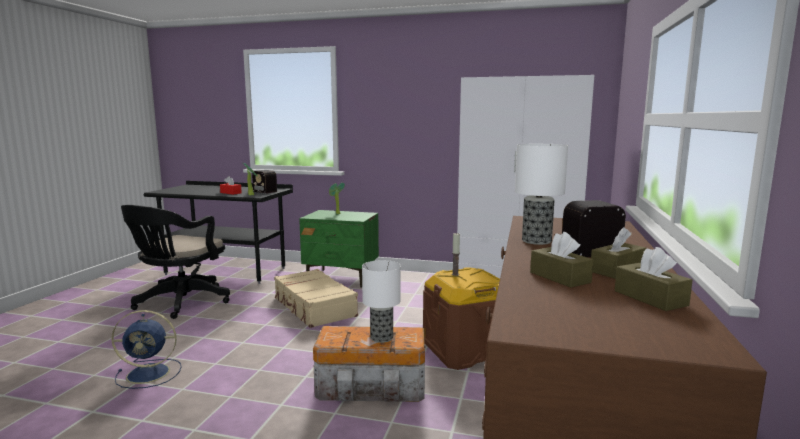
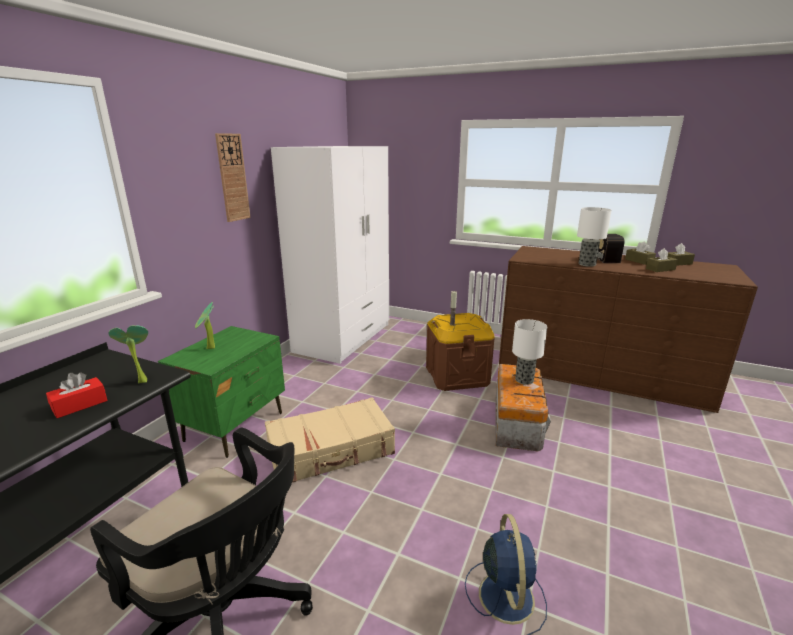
camera: 80 degrees left, 10 degrees up
radio [252,170,277,194] -> none
none -> wall clock [215,133,251,222]

